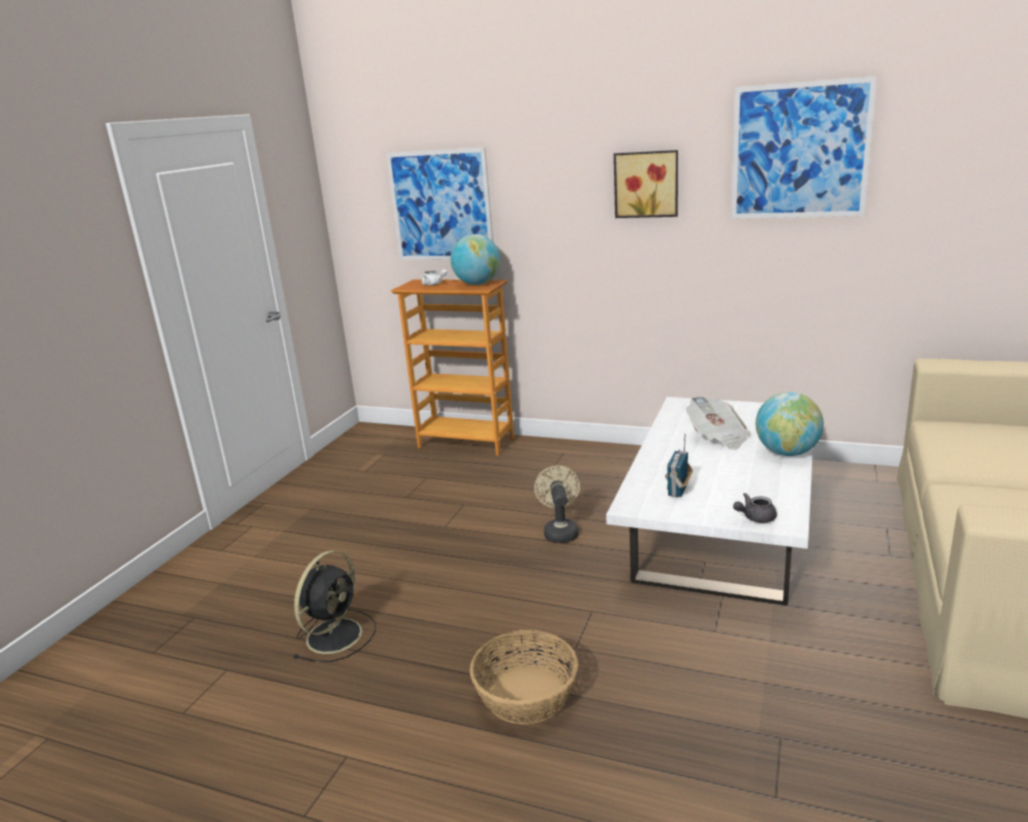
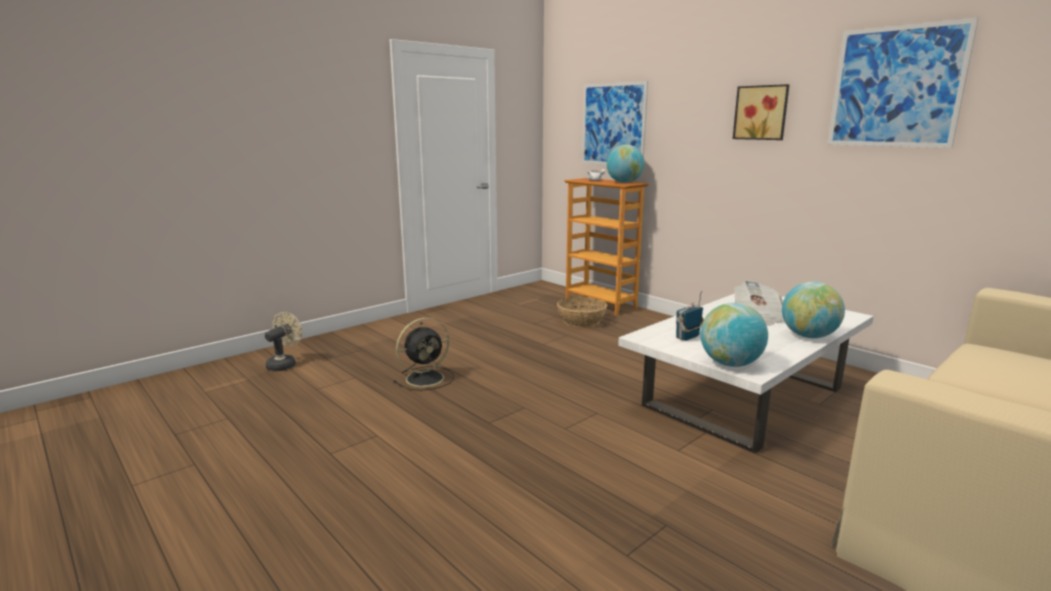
camera: 25 degrees right, 5 degrees down
basket [470,630,578,725] -> basket moved to [557,297,607,327]
beige fan [534,466,580,543] -> beige fan moved to [265,312,302,371]
grey teapot [733,493,777,523] -> globe [700,303,768,367]

